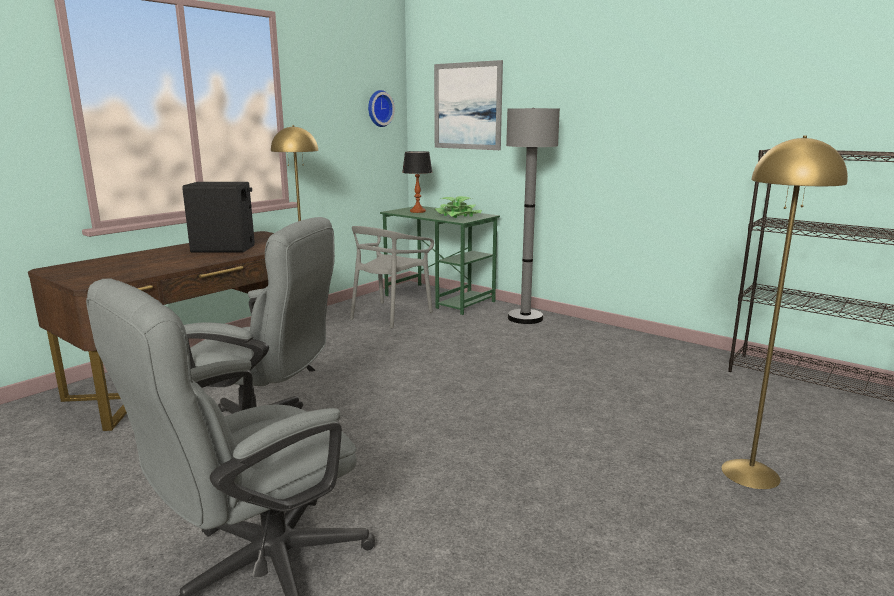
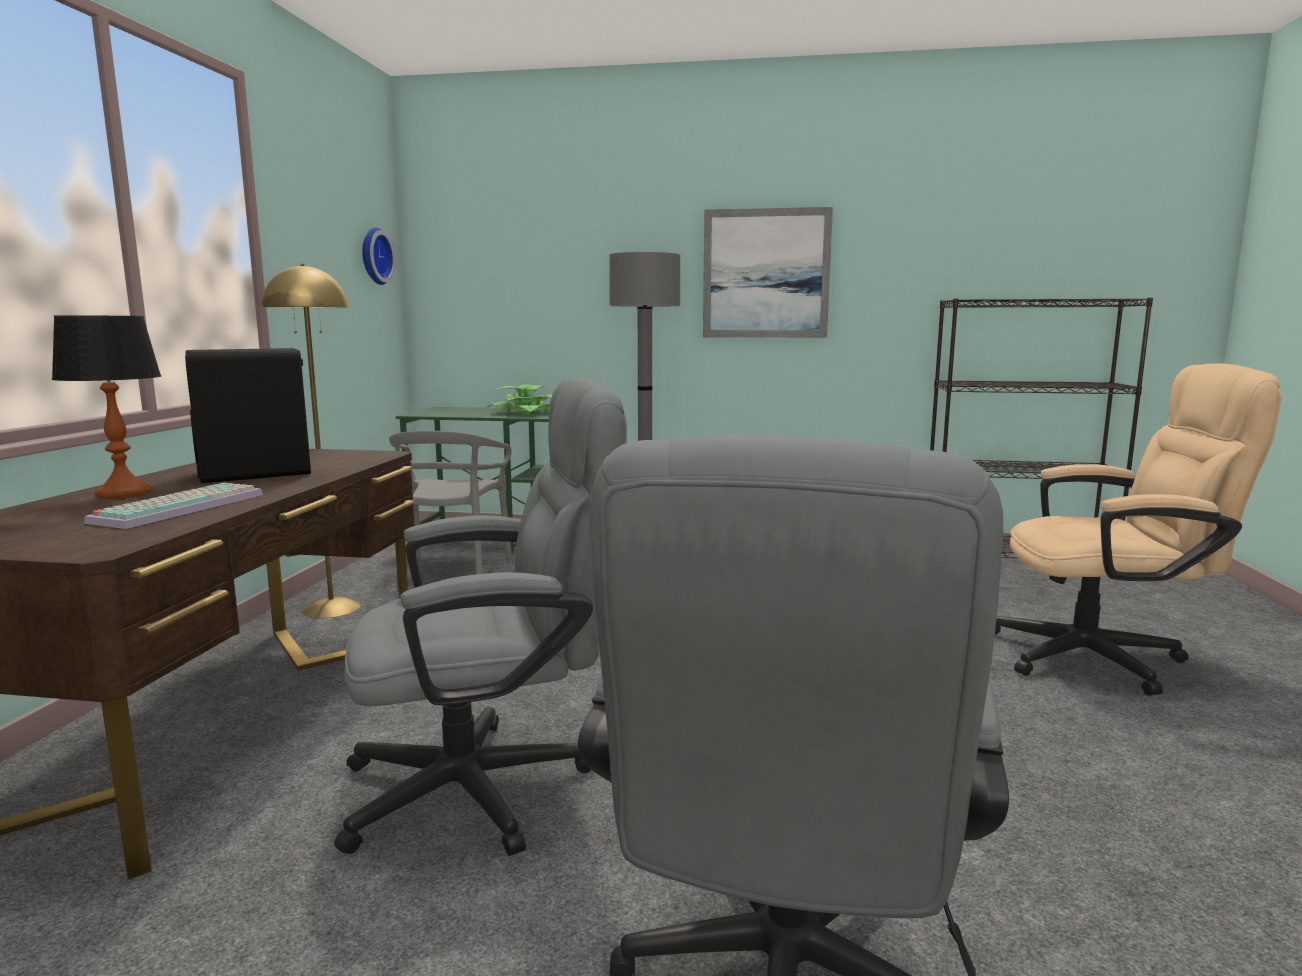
camera: 30 degrees left, 5 degrees down
table lamp [402,151,433,213] -> table lamp moved to [51,316,161,499]
picture [434,60,503,150] -> picture moved to [703,207,833,338]
yellow floor lamp [721,136,848,489] -> beige office chair [995,363,1281,696]
none -> keyboard [84,483,263,529]

